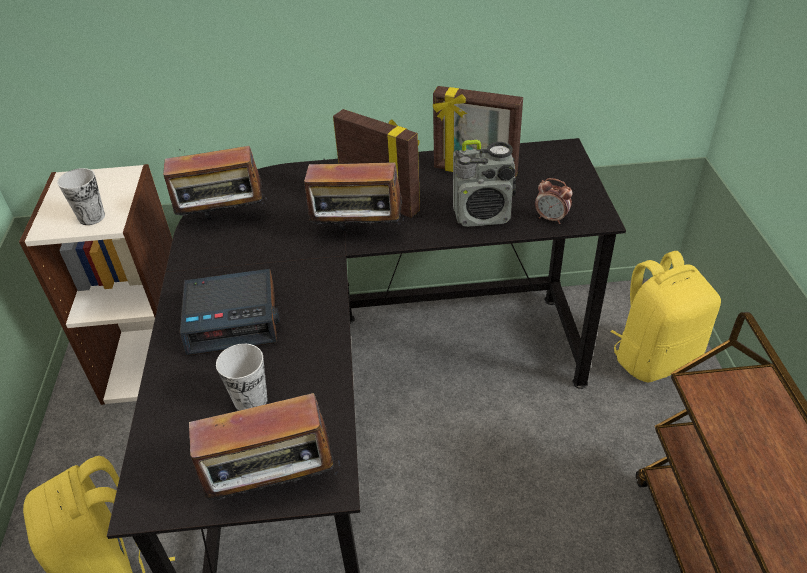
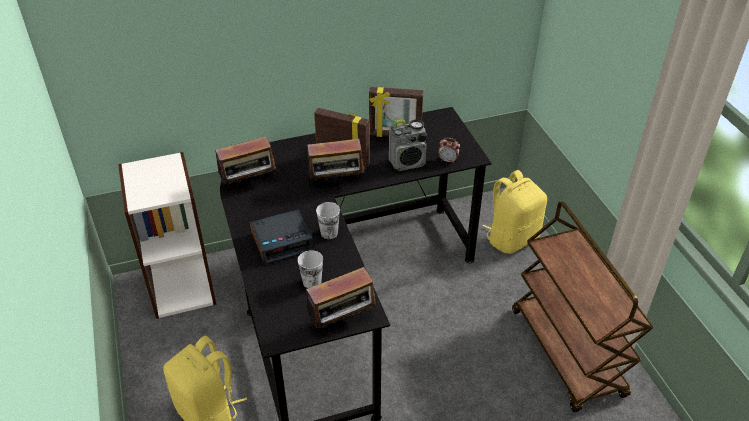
camera: 15 degrees left, 0 degrees up
cup [57,168,105,225] -> cup moved to [316,202,340,239]

